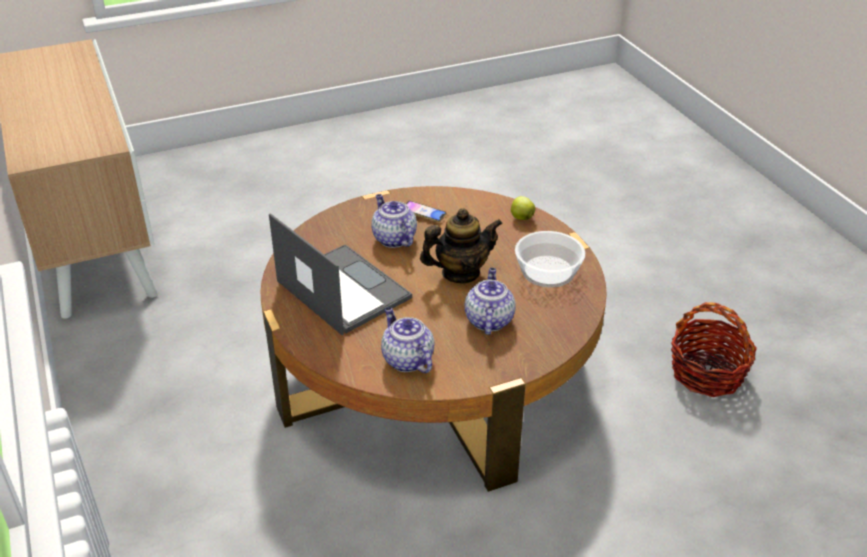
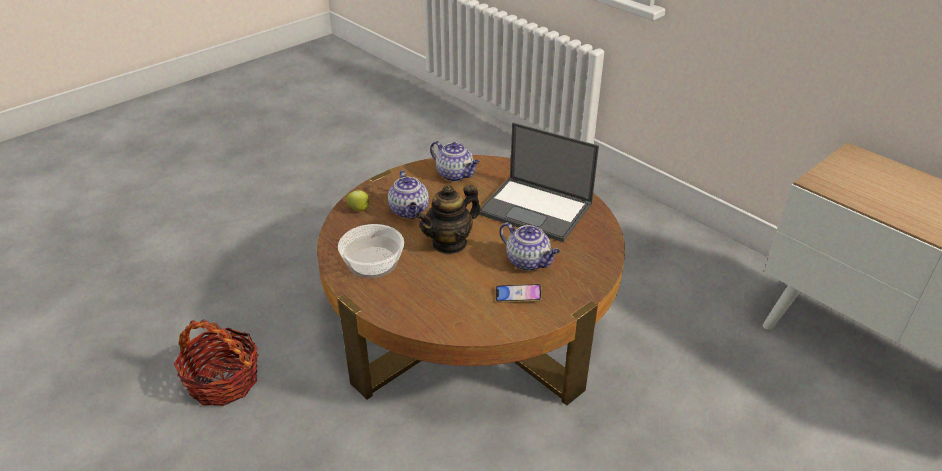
camera: 160 degrees right, 0 degrees up
apple [511,196,535,220] -> apple moved to [346,190,369,211]

